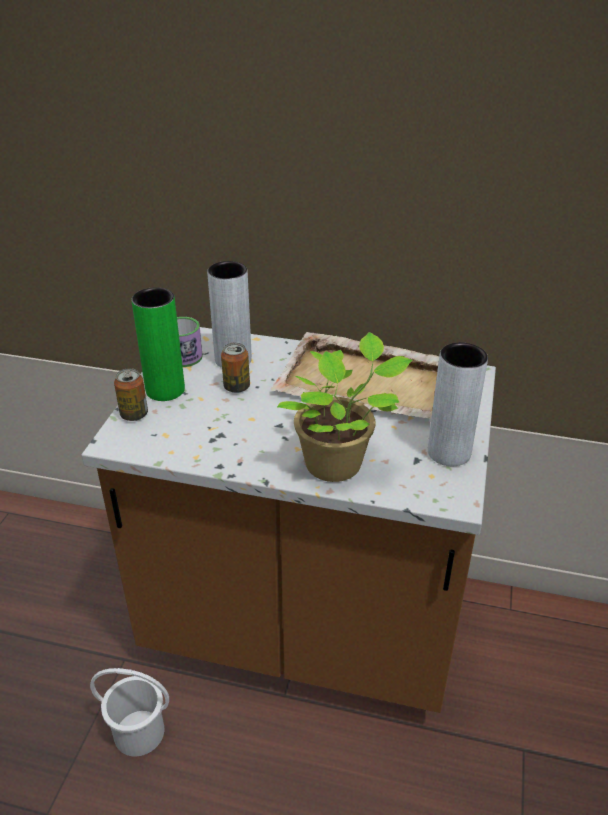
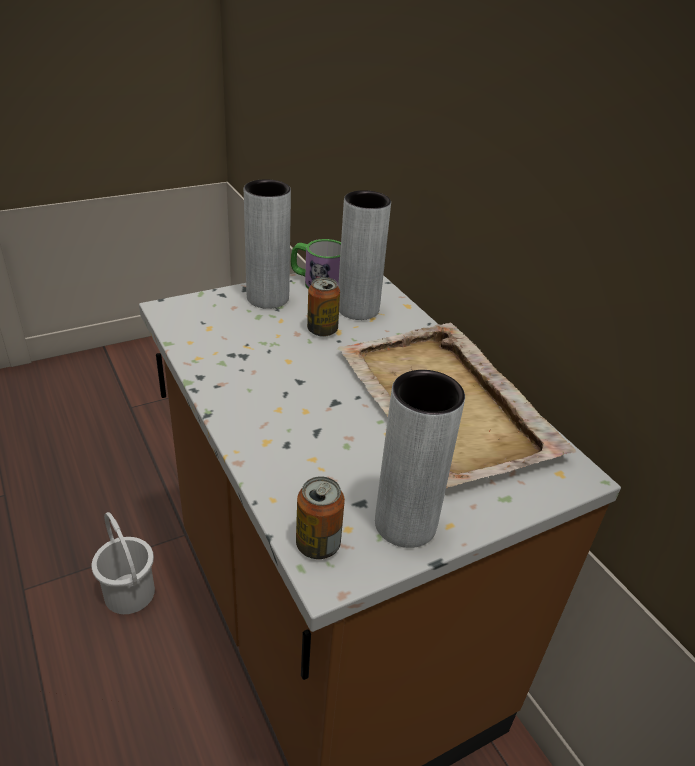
camera: 45 degrees right, 0 degrees up
can [114,368,148,421] -> can moved to [296,476,345,559]
green vase [131,287,185,401] -> grey vase [244,179,291,309]
potted plant [277,332,412,482] -> none

